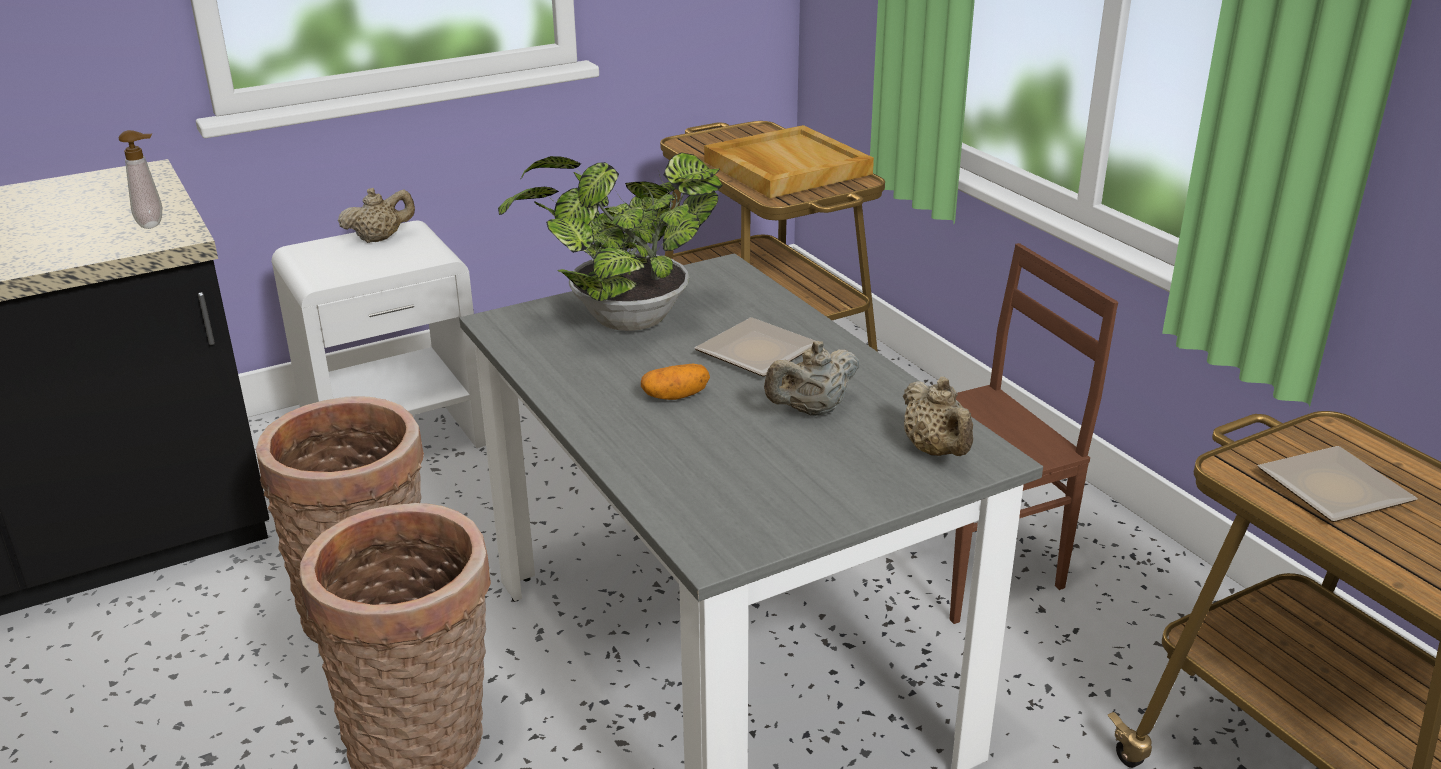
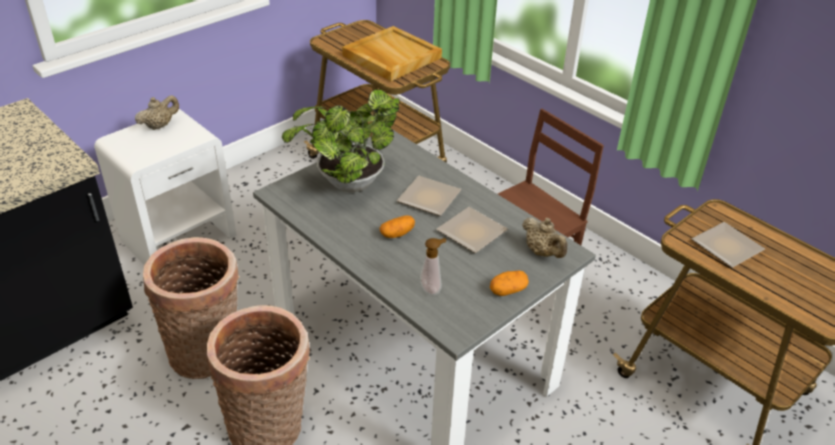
camera: 15 degrees left, 10 degrees up
soap dispenser [118,130,162,229] -> soap dispenser moved to [420,238,446,296]
beige teapot [764,341,859,416] -> plate [436,207,508,253]
none -> potato [490,271,529,296]

